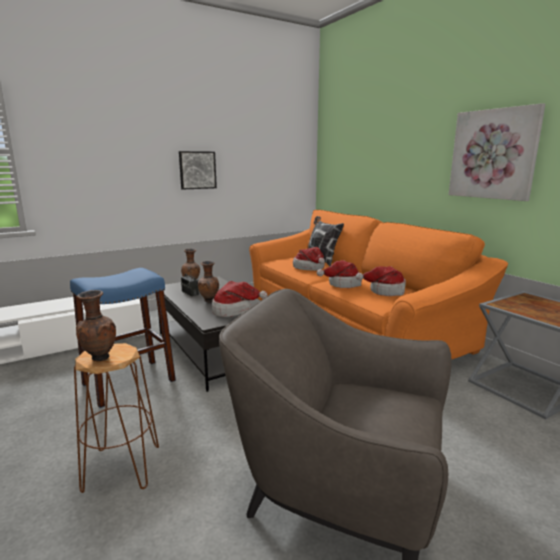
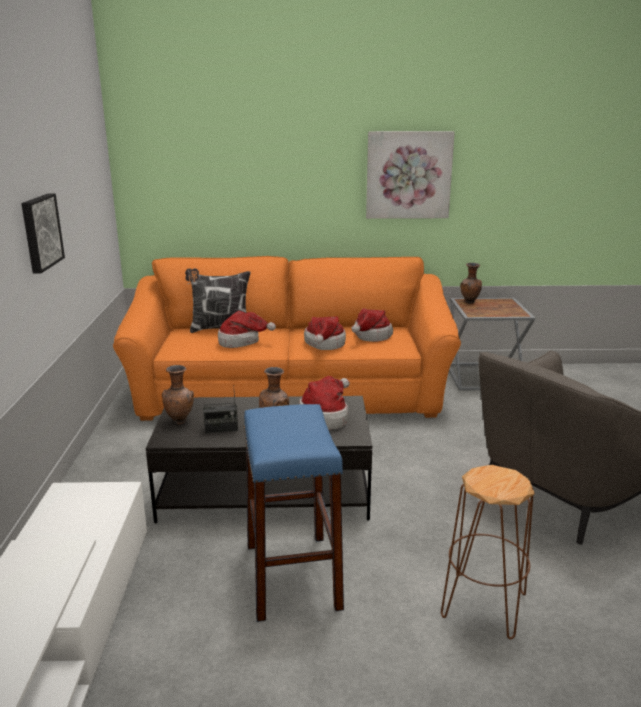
camera: 60 degrees left, 5 degrees up
brown vase [76,290,116,361] -> brown vase moved to [460,263,482,304]

